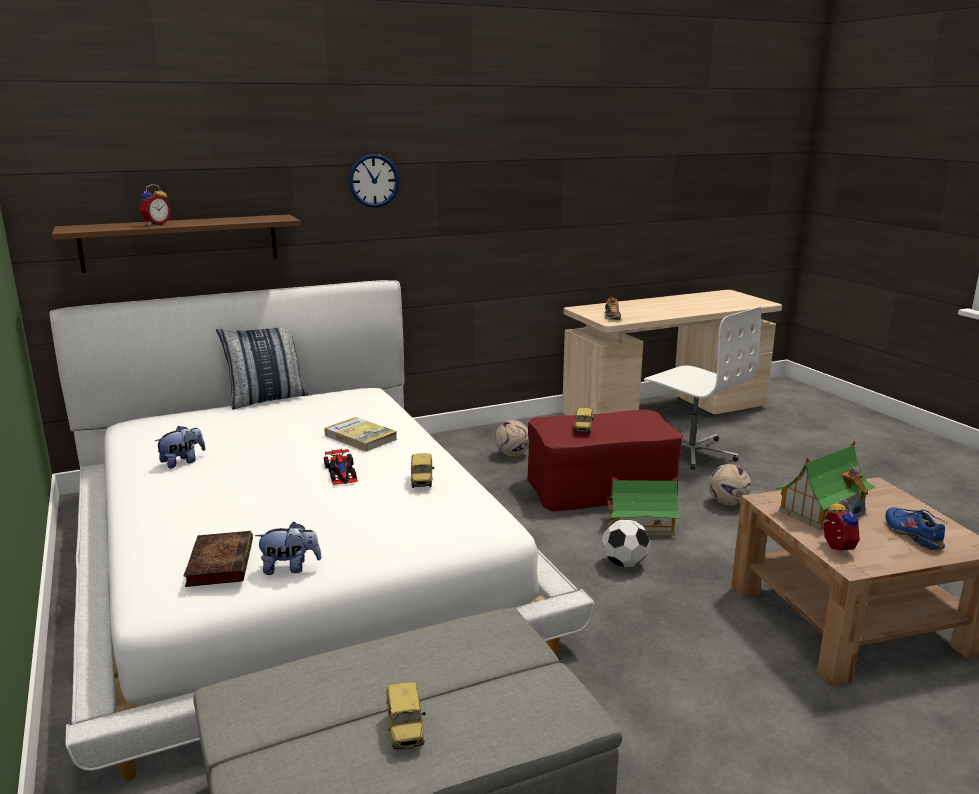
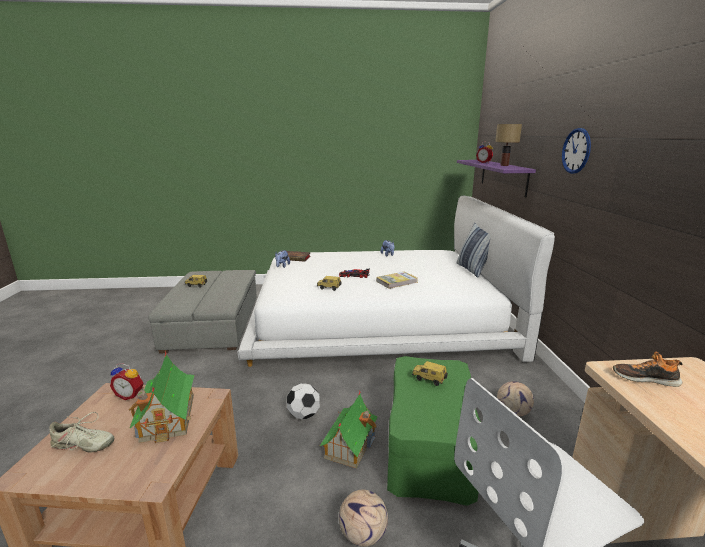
camera: 110 degrees right, 0 degrees up
brown shelf [52,214,301,273] -> purple shelf [457,160,536,197]
red ottoman [527,409,683,511] -> green ottoman [387,356,481,506]
blue shoe [885,507,948,550] -> beige shoe [49,412,114,452]
none -> table lamp [495,124,522,166]

